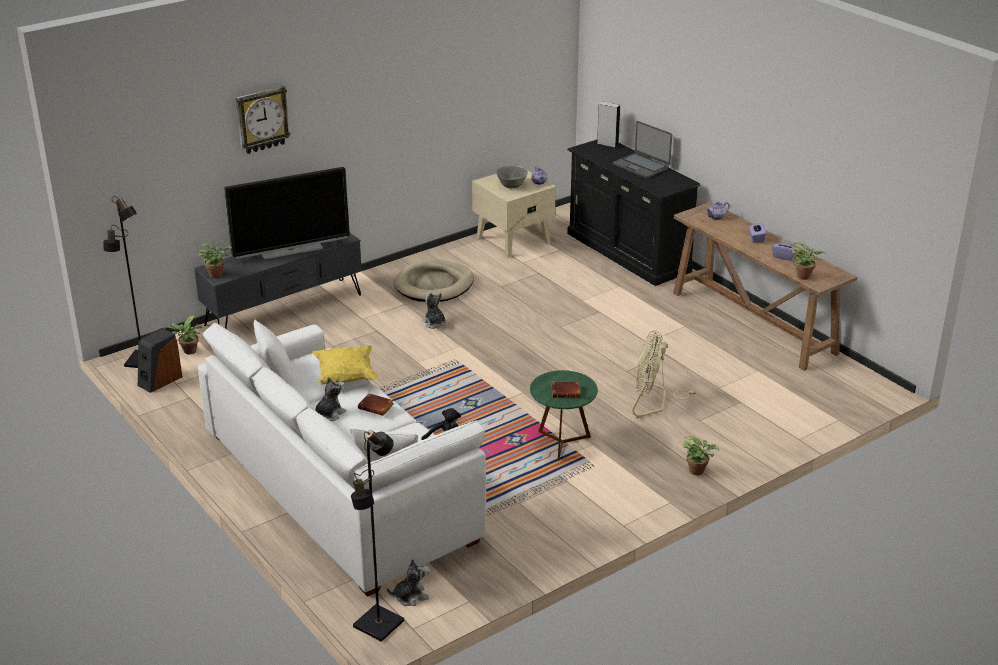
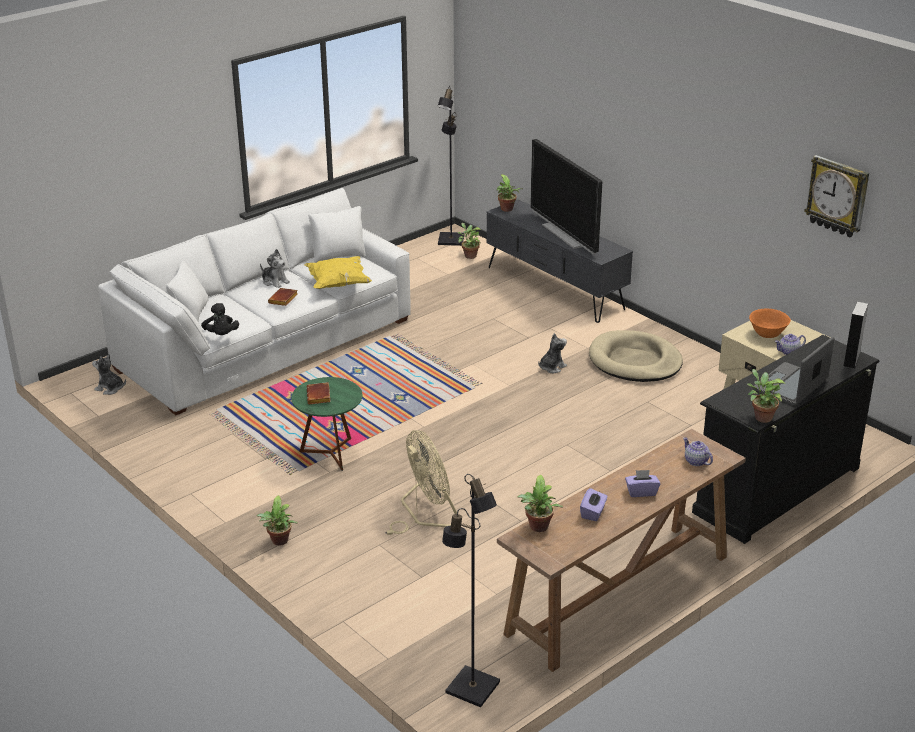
camera: 85 degrees right, 0 degrees up
speaker [138,328,182,393] -> none
wall clock [236,86,291,154] -> wall clock moved to [804,155,869,238]
black floor lamp [351,429,404,642] -> black floor lamp moved to [442,474,500,707]
plush toy [387,559,430,606] -> plush toy turned 135 degrees clockwise [92,354,126,395]
grey bowl [496,166,528,188] -> orange bowl [749,309,791,338]
beige fan [632,330,695,419] -> beige fan turned 60 degrees clockwise [385,430,457,535]
none -> potted plant [747,369,786,423]

